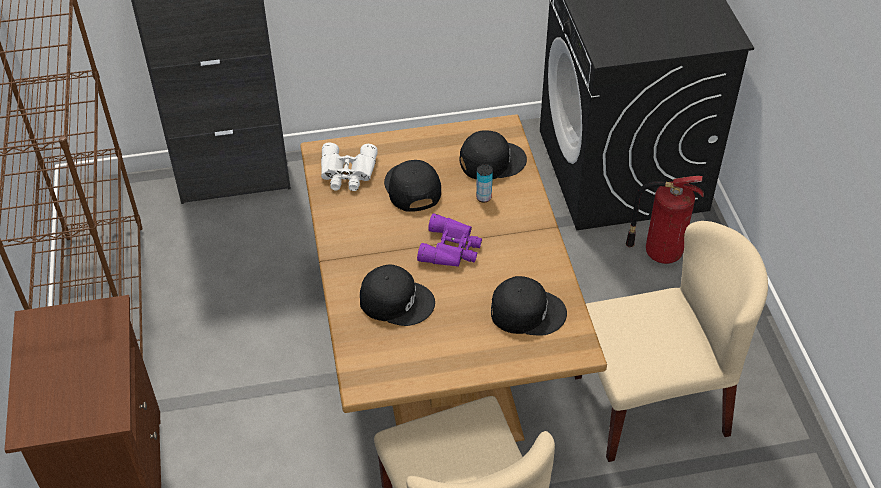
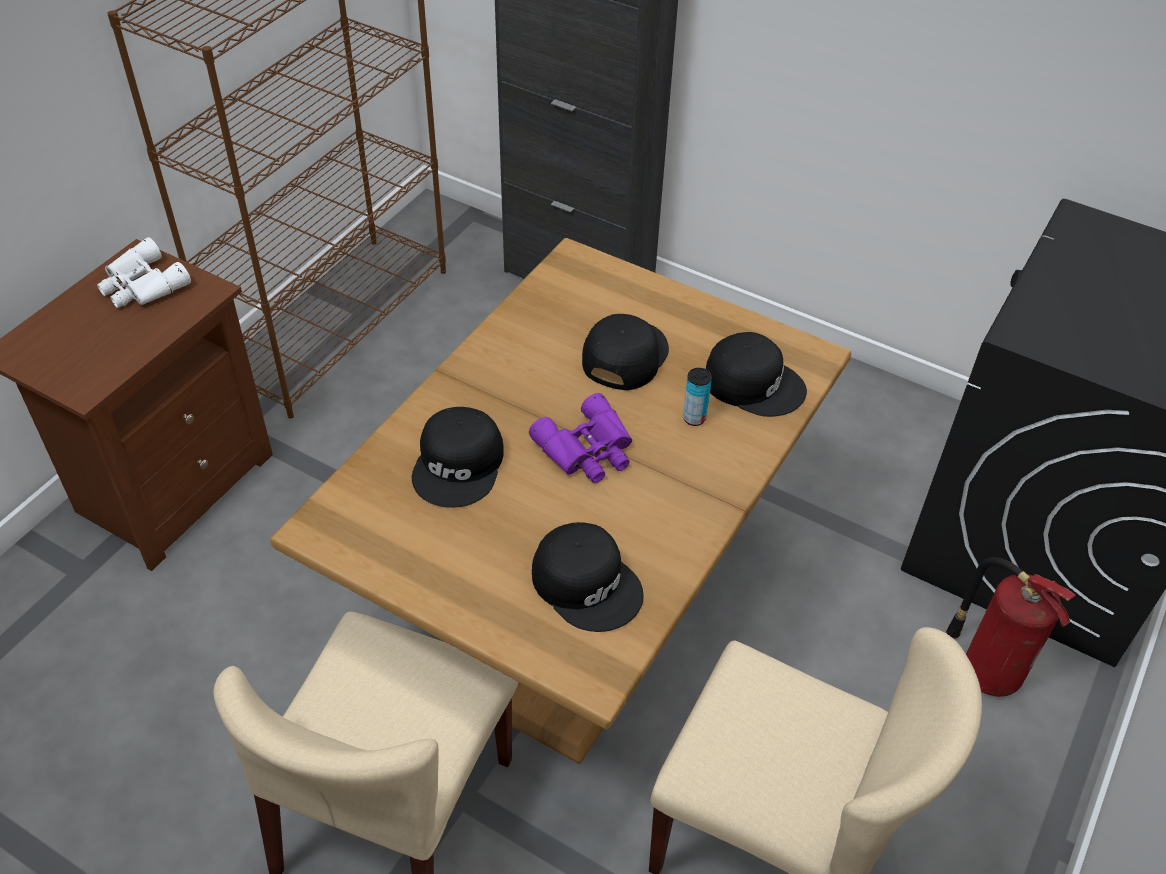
camera: 40 degrees right, 0 degrees up
white binoculars [321,143,378,191] -> white binoculars moved to [97,237,191,308]
black cap [360,264,435,326] -> black cap turned 45 degrees clockwise [412,407,504,508]

